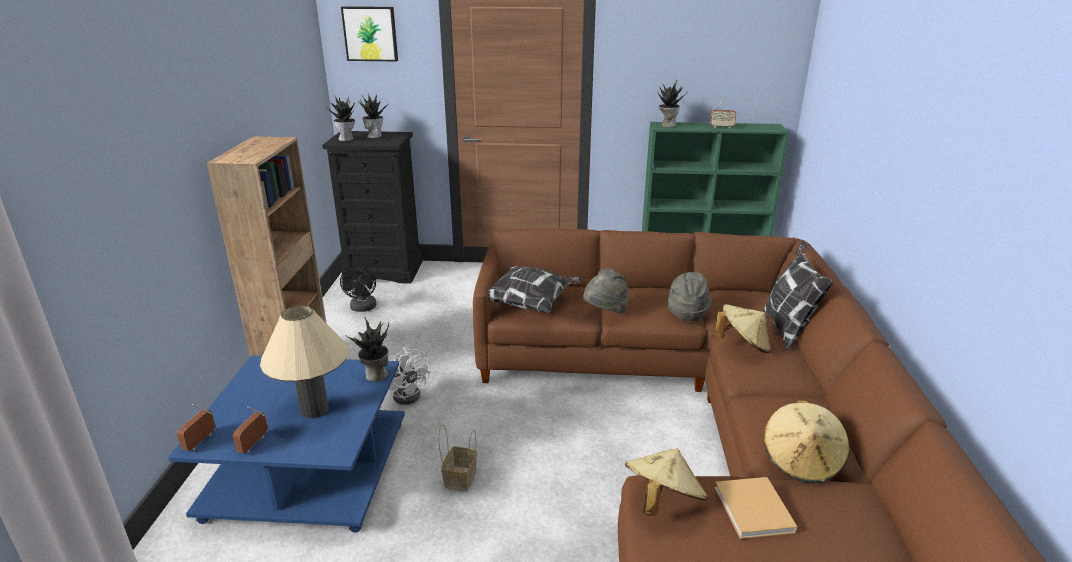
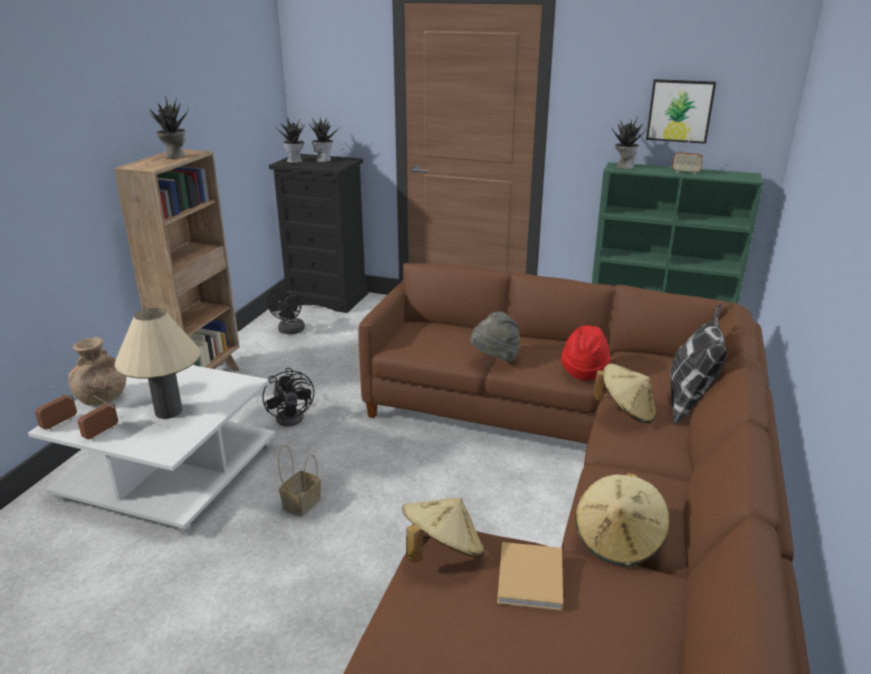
camera: 15 degrees right, 0 degrees up
blue coffee table [168,356,405,533] -> white coffee table [28,365,275,535]
picture [341,6,398,61] -> picture moved to [646,79,716,144]
potted plant [345,318,389,382] -> potted plant moved to [148,97,189,159]
white fan [388,347,431,405] -> black fan [263,368,314,427]
pillow [488,266,582,313] -> none
grey hat [668,272,712,322] -> red hat [561,325,610,380]
none -> brown vase [68,337,126,406]

